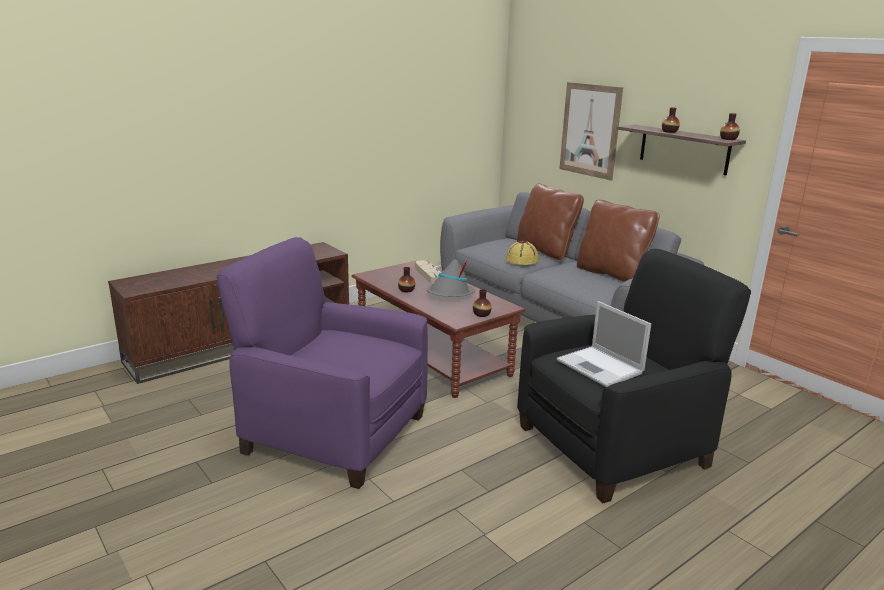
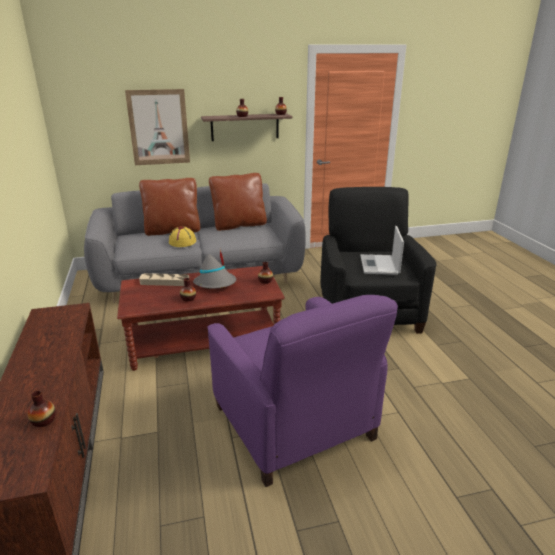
camera: 65 degrees left, 5 degrees up
purple armchair [217,237,428,489] -> purple armchair turned 75 degrees counterclockwise [208,295,398,487]
laptop [557,301,651,387] -> laptop turned 105 degrees clockwise [360,226,404,275]
none -> vase [27,391,56,427]

